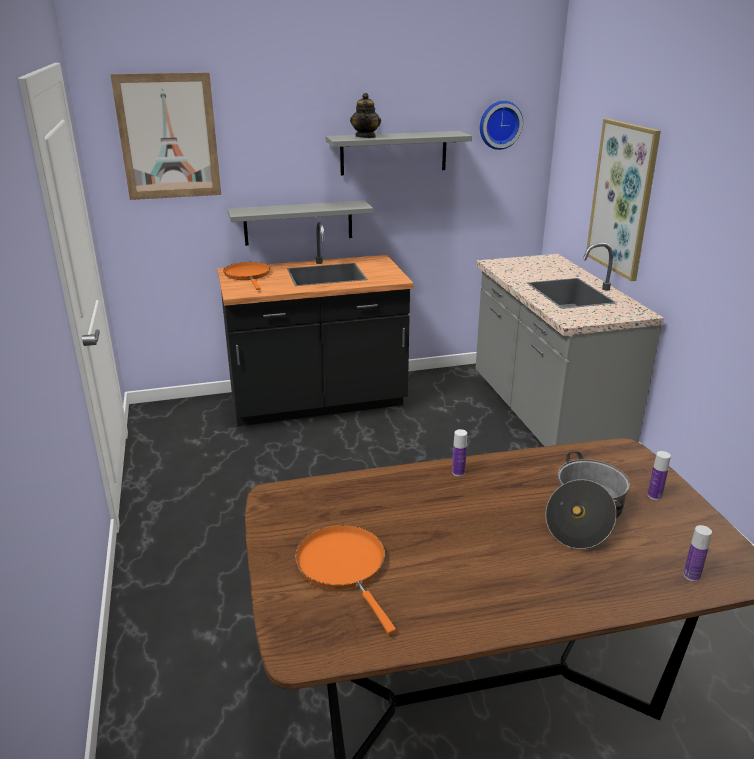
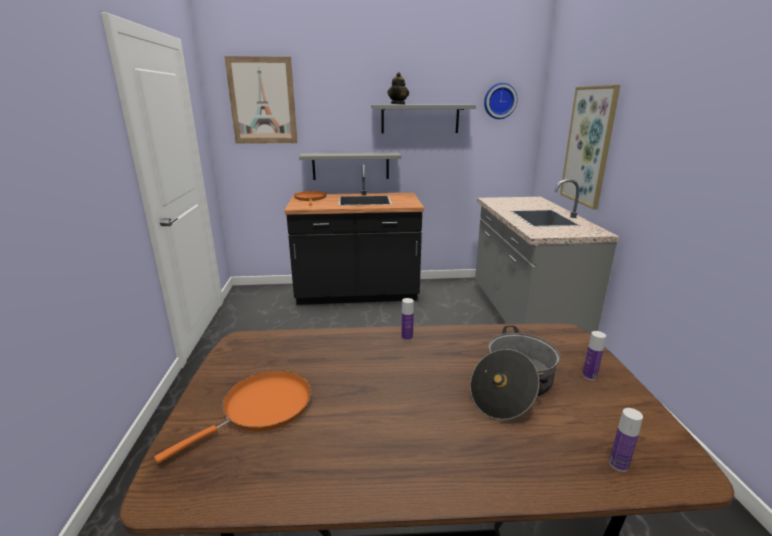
camera: 10 degrees right, 5 degrees down
orange frying pan [295,525,396,634] -> orange frying pan turned 60 degrees clockwise [154,370,311,464]

